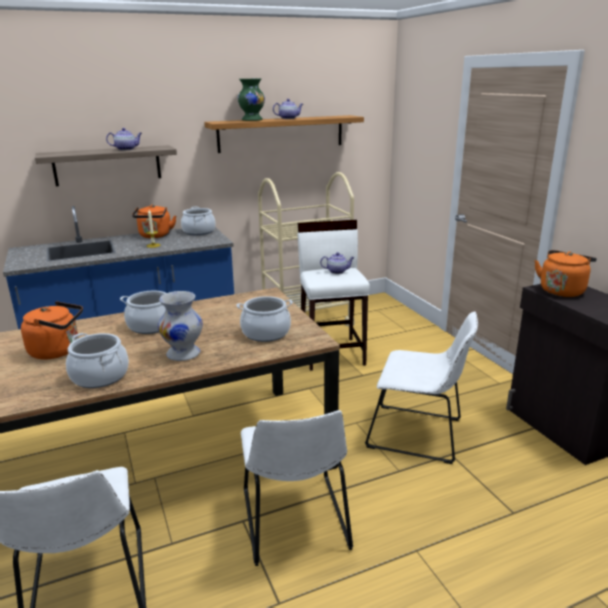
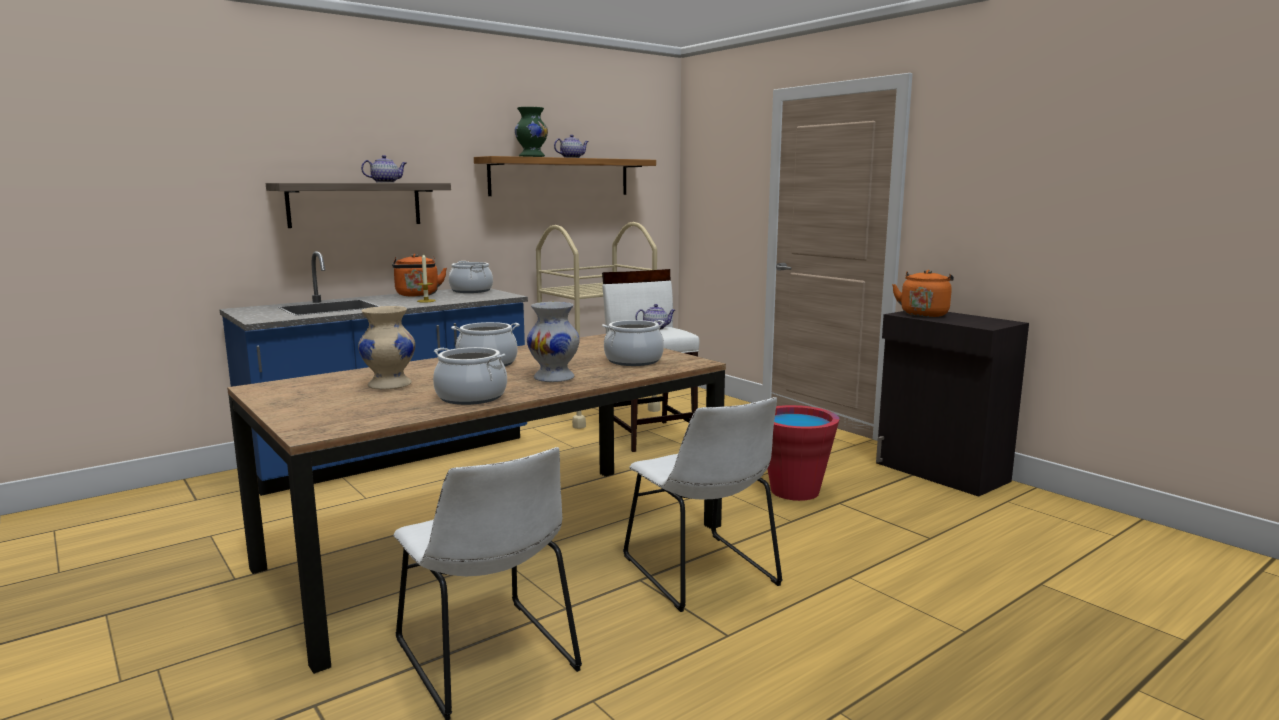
camera: 15 degrees left, 10 degrees down
orange kettle [21,301,83,360] -> beige vase [358,306,415,390]
white chair [365,312,478,464] -> red bucket [767,405,840,501]

